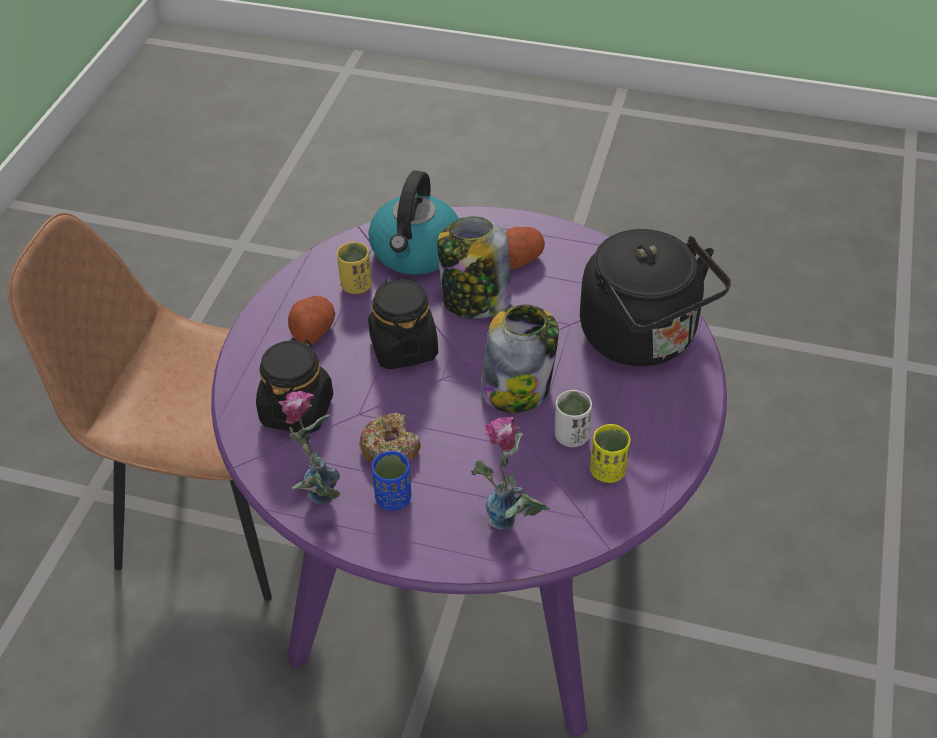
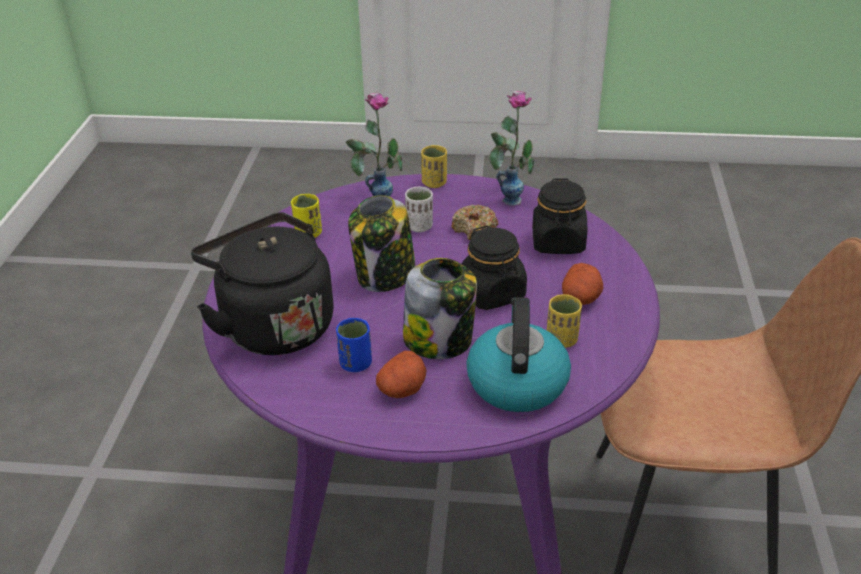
camera: 170 degrees right, 10 degrees down
blue cup [372,451,411,511] -> blue cup moved to [336,318,372,372]
white cup [555,390,592,447] -> white cup moved to [405,187,433,232]
none -> yellow cup [421,145,447,188]

